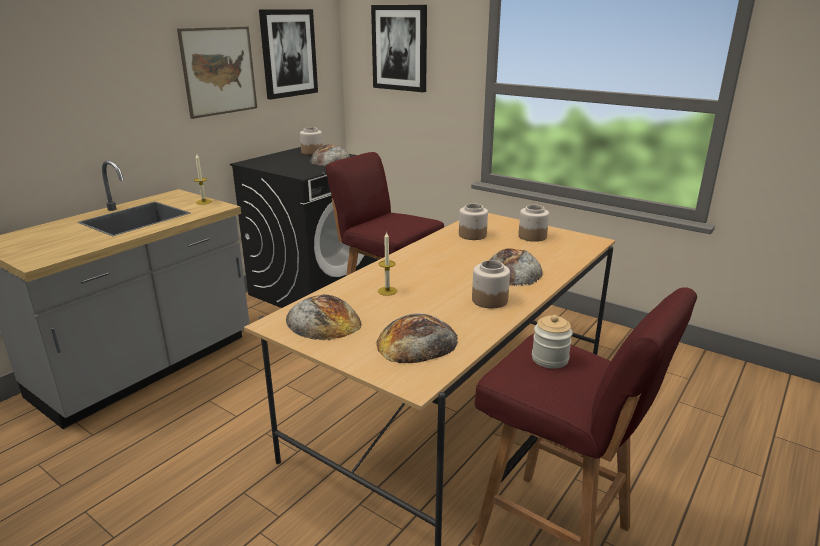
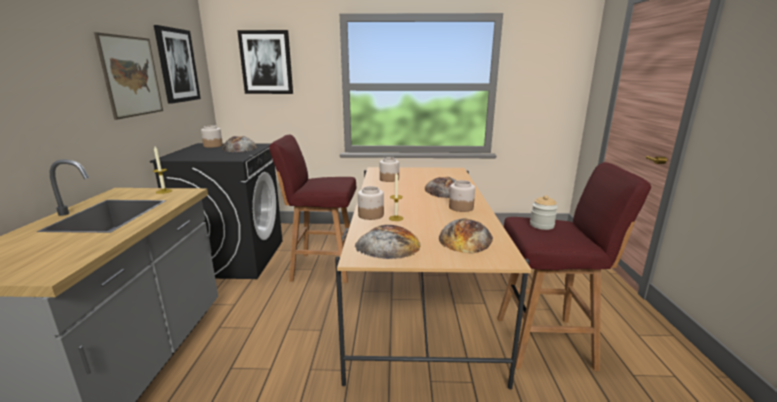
camera: 35 degrees left, 5 degrees down
jar [518,205,549,242] -> jar moved to [358,186,384,220]

